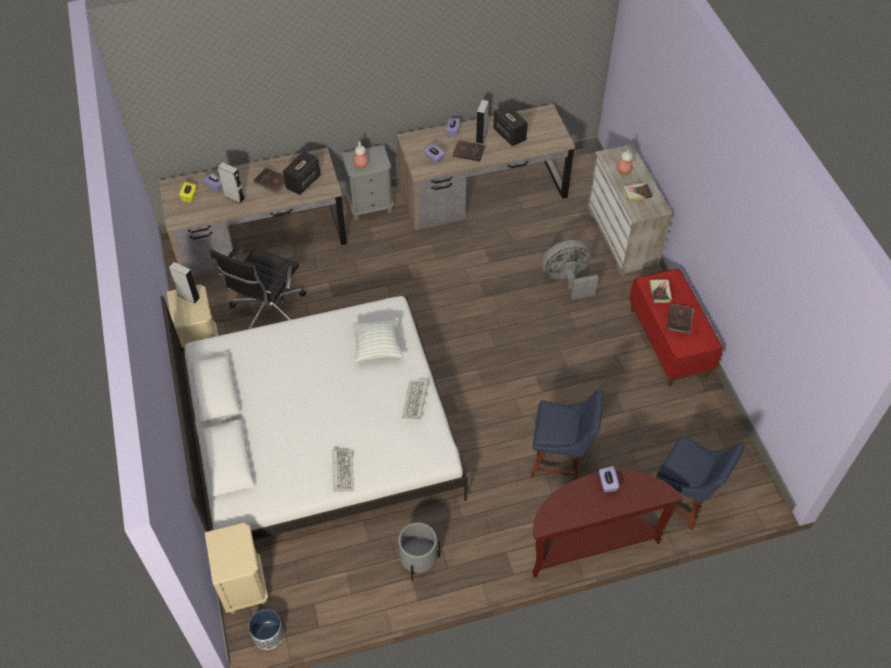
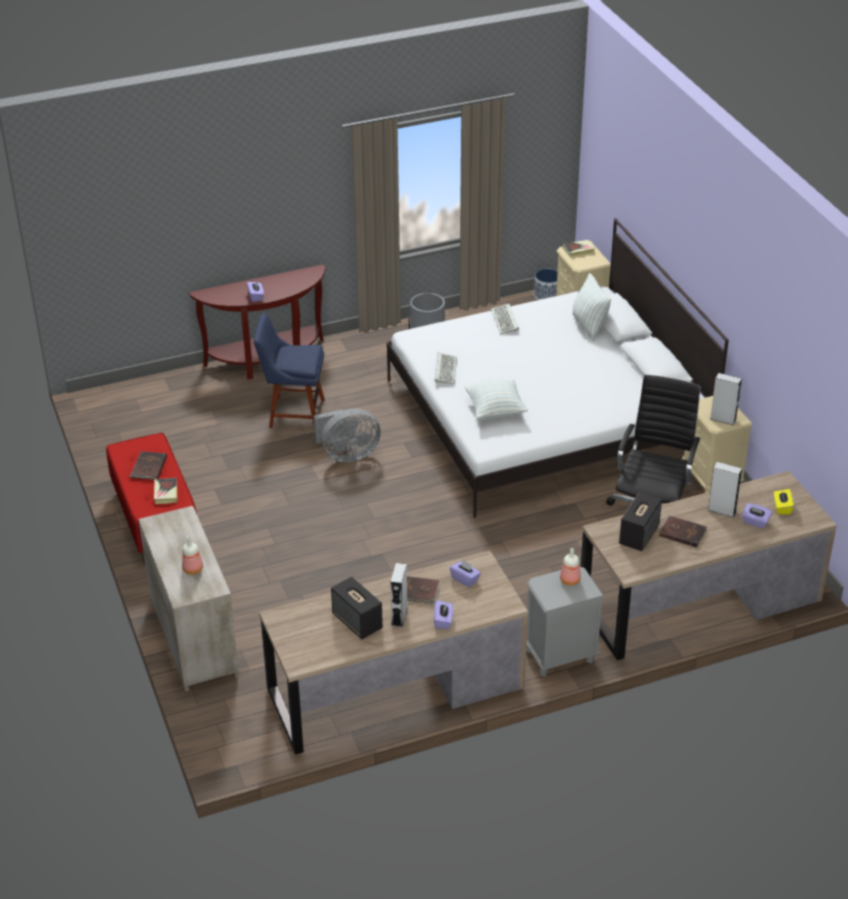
camera: 175 degrees right, 15 degrees down
grey fan [542,240,599,300] -> grey fan moved to [314,409,381,462]
book [623,182,653,202] -> book moved to [563,240,595,257]
blue chair [656,435,744,530] -> none
none -> pillow [572,273,611,341]

